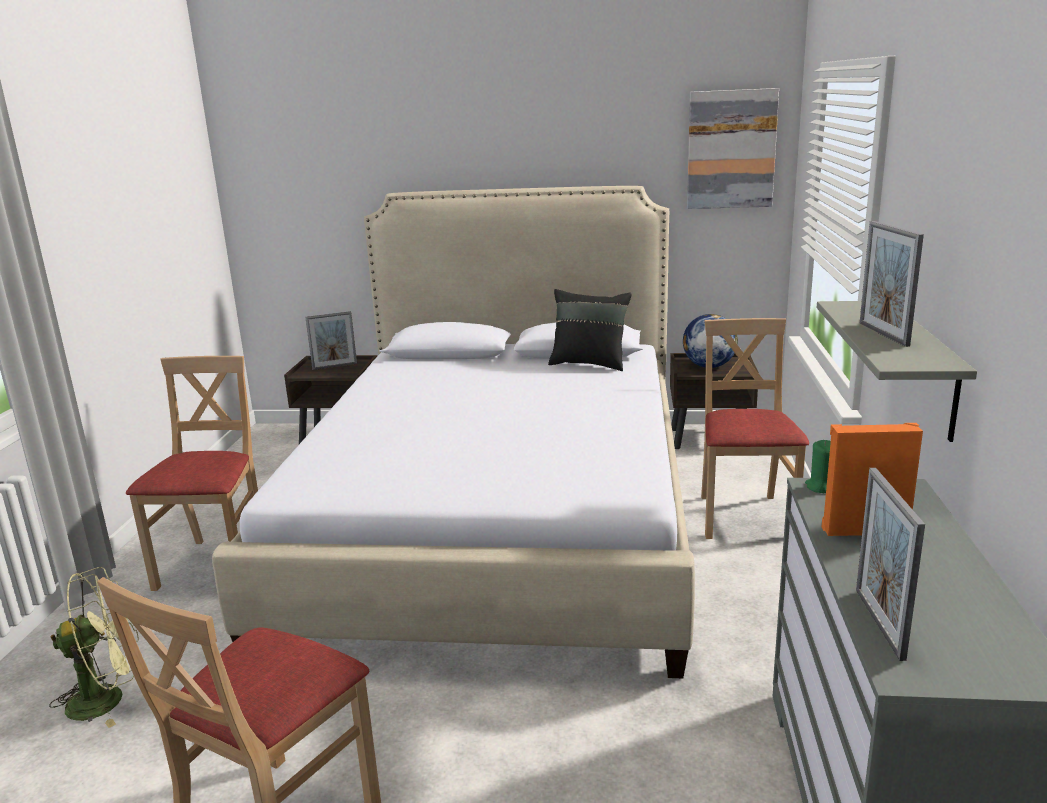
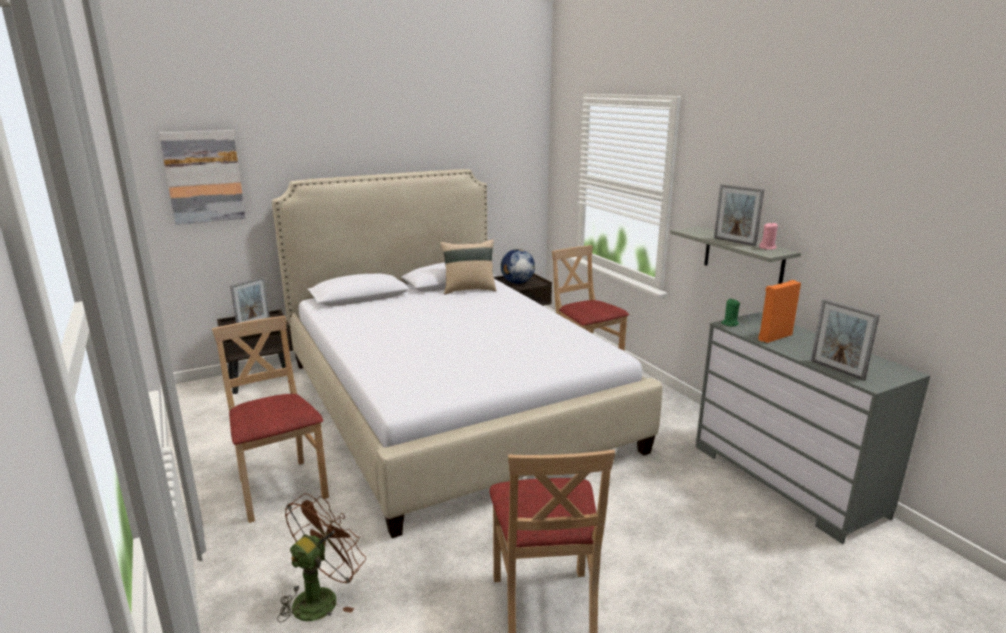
camera: 35 degrees left, 0 degrees up
green fan [49,567,139,728] -> brown fan [277,493,366,622]
black pillow [548,289,632,371] -> beige pillow [440,239,496,294]
picture [687,88,779,209] -> picture moved to [159,130,246,225]
none -> pink candle [759,222,778,250]

